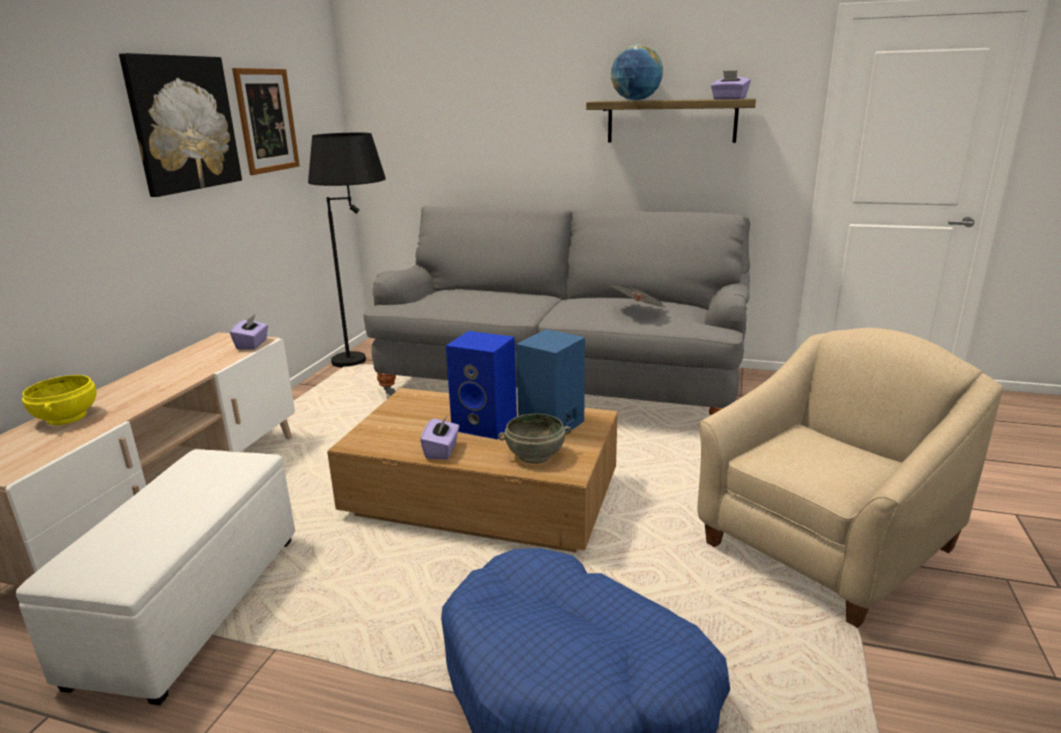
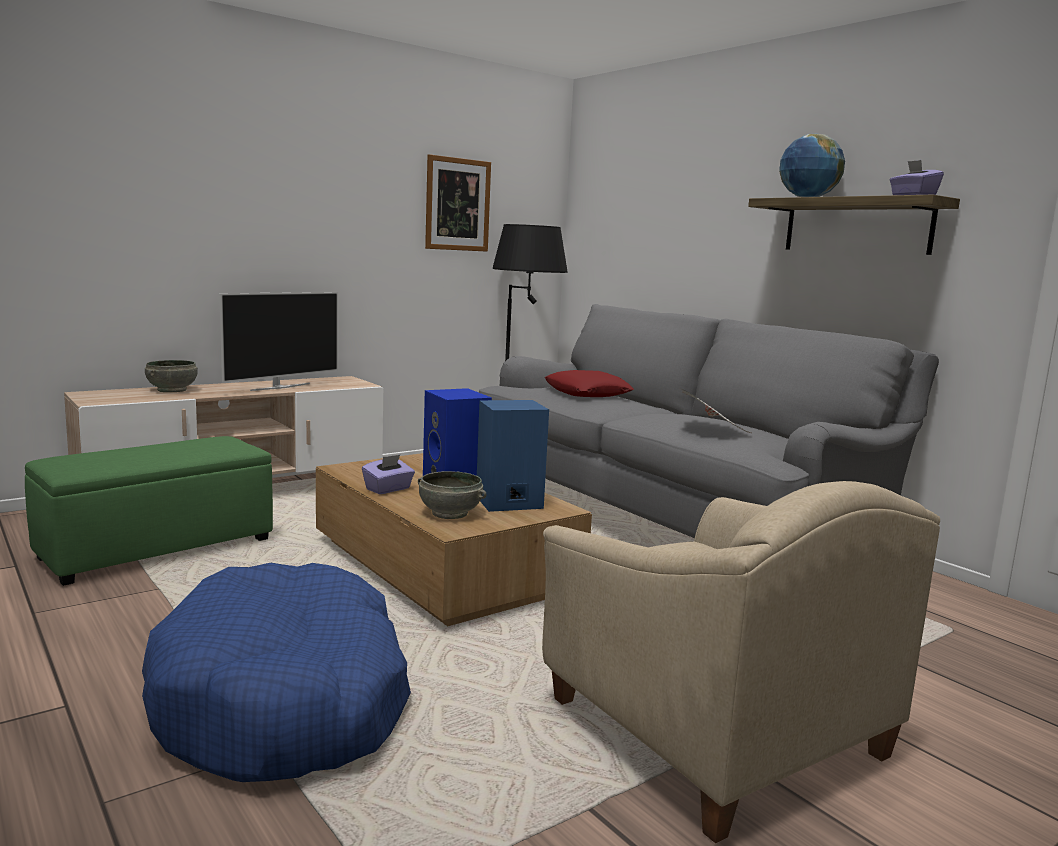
camera: 35 degrees right, 10 degrees down
white ottoman [16,449,295,705] -> green ottoman [25,436,273,586]
yellow bowl [22,375,96,425] -> grey bowl [145,360,198,392]
picture [119,53,242,197] -> none
purple tissue box [230,315,268,349] -> none
beige armchair [698,328,1003,628] -> beige armchair turned 60 degrees clockwise [542,481,940,843]
none -> television [220,292,338,391]
none -> red pillow [545,370,634,397]

